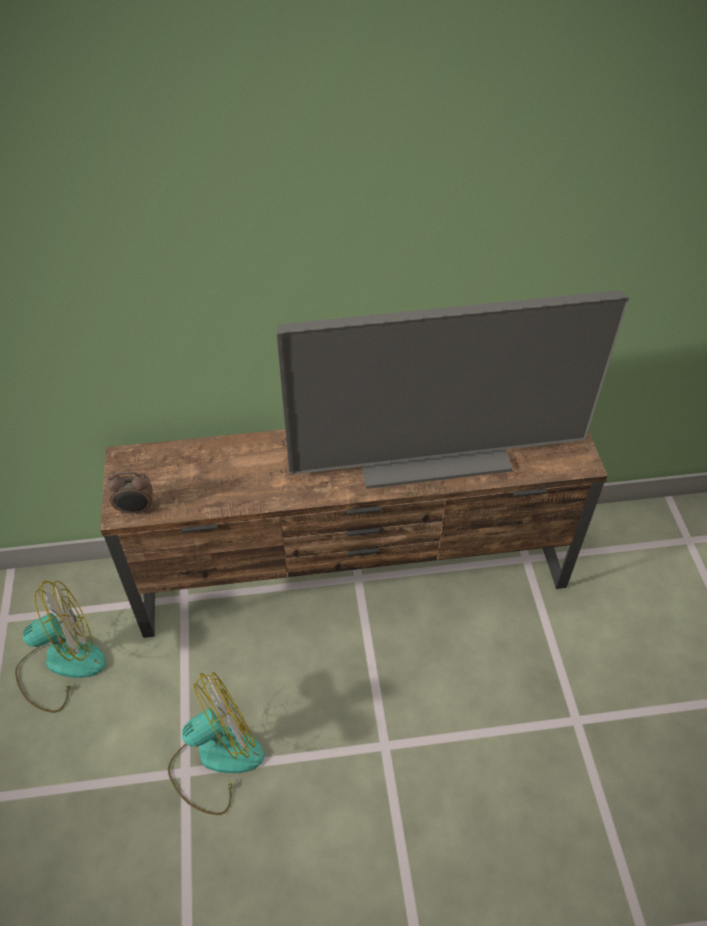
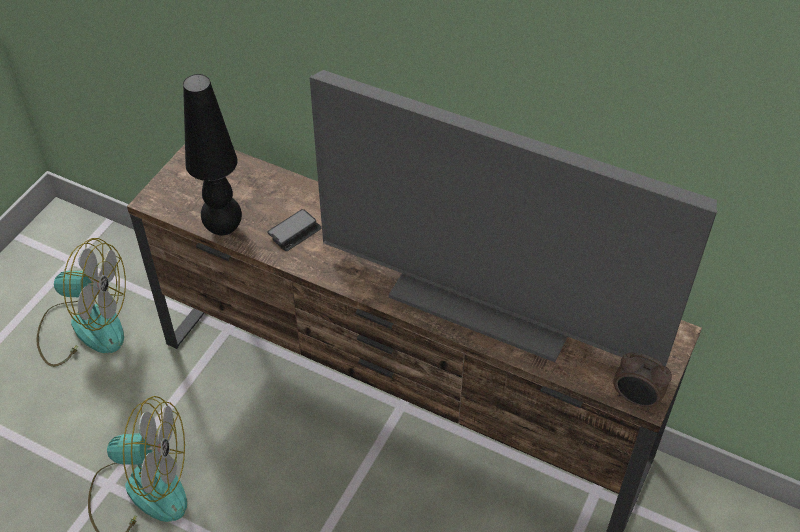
camera: 35 degrees right, 0 degrees up
alarm clock [107,471,153,514] -> alarm clock moved to [613,353,672,410]
none -> black table lamp [183,74,242,235]
none -> phone [267,209,321,251]

